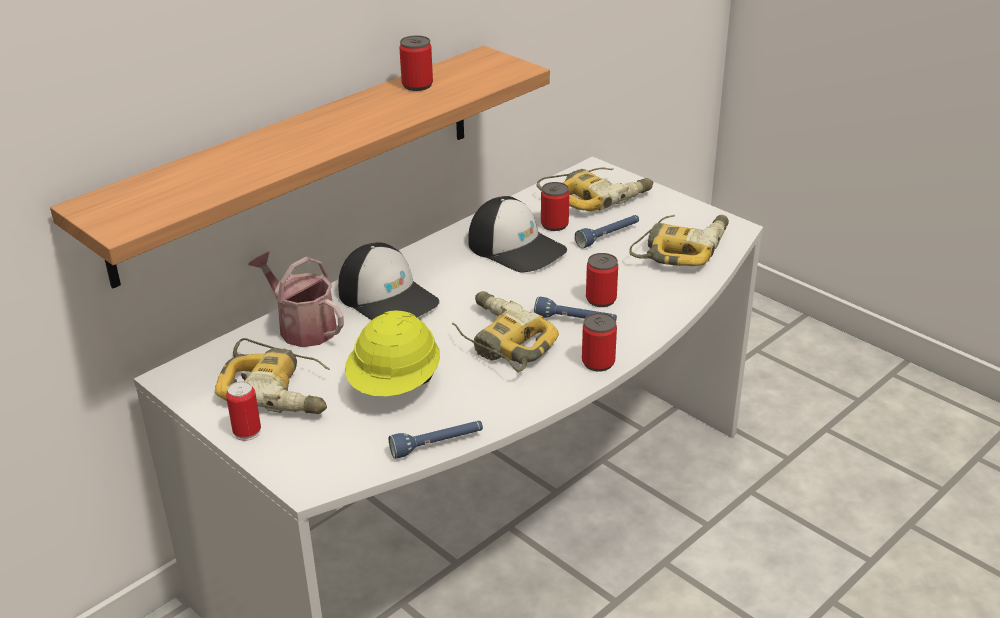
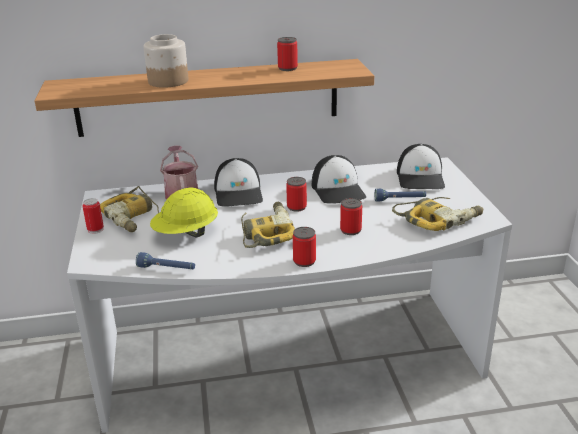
camera: 35 degrees right, 5 degrees down
blue flashlight [534,297,617,320] -> none
power drill [536,168,653,211] -> cap [397,144,445,189]
can [541,182,569,231] -> can moved to [286,177,307,212]
none -> jar [144,34,188,88]

